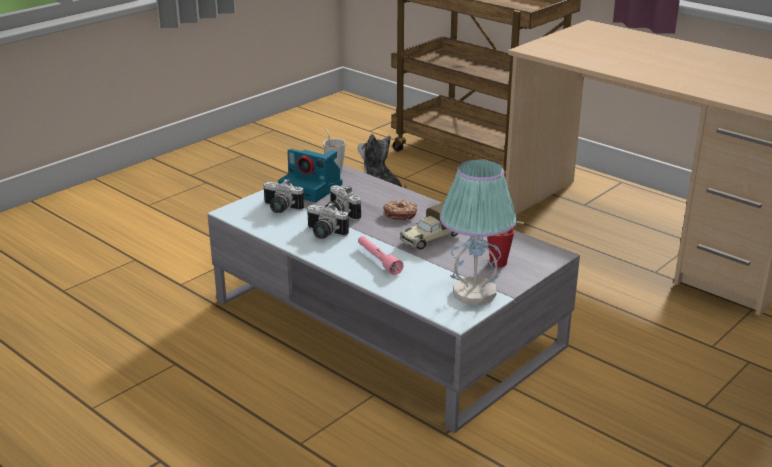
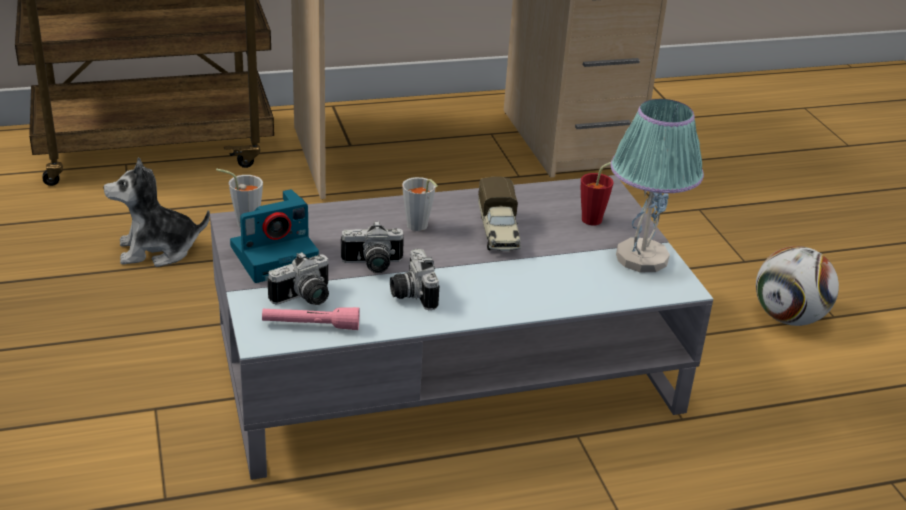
camera: 60 degrees left, 5 degrees up
camera [307,203,349,239] -> camera turned 105 degrees clockwise [390,249,439,310]
pink flashlight [358,236,403,275] -> pink flashlight moved to [262,307,359,330]
donut [383,200,417,220] -> grey cup [402,177,438,231]
none -> football [756,246,839,326]

